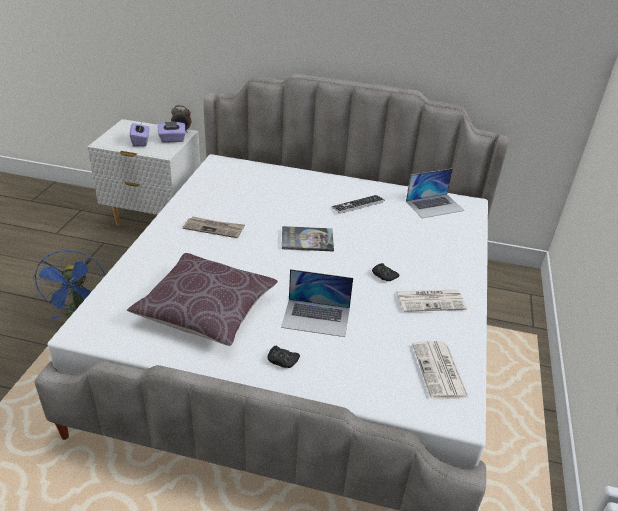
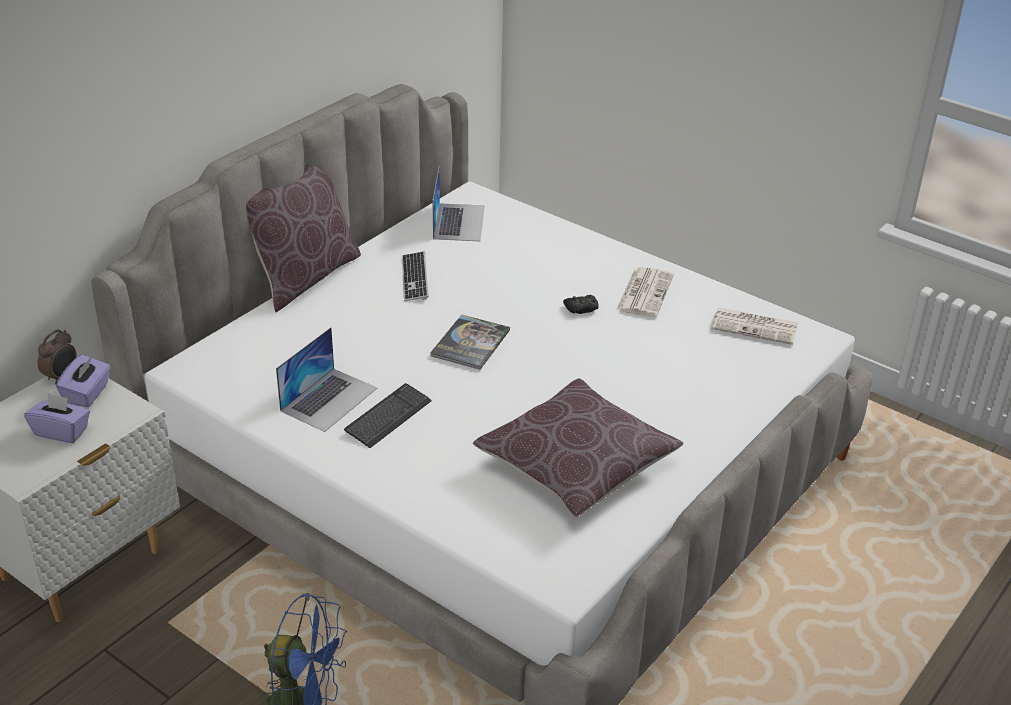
camera: 65 degrees left, 0 degrees up
newspaper [182,217,245,238] -> keyboard [344,383,432,448]
black game controller [267,346,300,368] -> none
laptop [281,269,353,337] -> laptop moved to [276,327,377,432]
none -> brown pillow [246,165,361,312]

